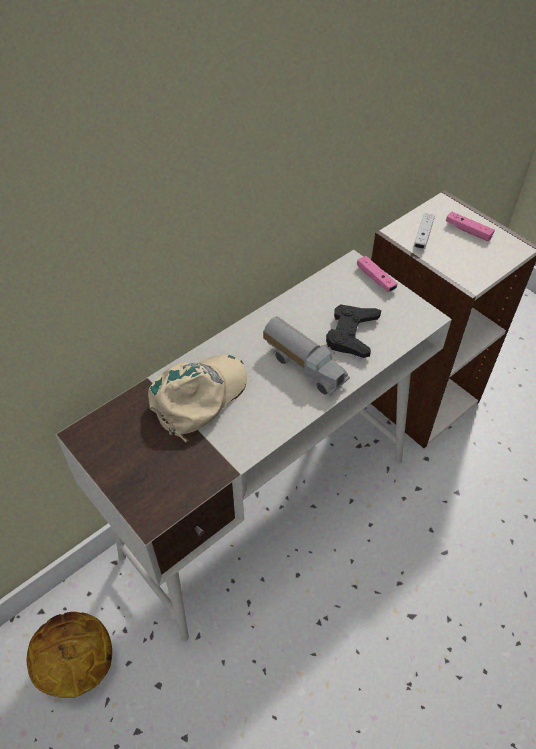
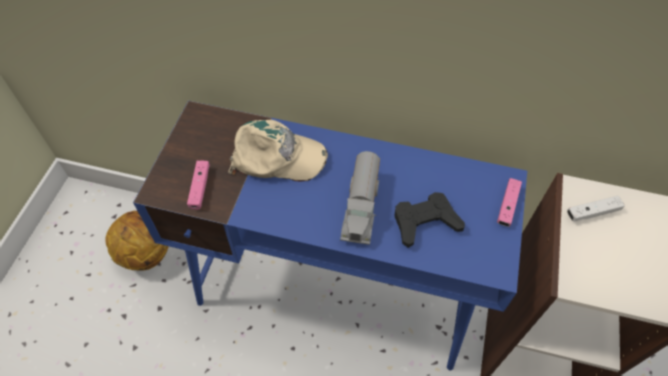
camera: 55 degrees right, 5 degrees up
white desk [55,250,452,641] -> blue desk [133,100,527,370]
pink game controller [446,212,495,241] -> pink game controller moved to [187,160,210,210]

